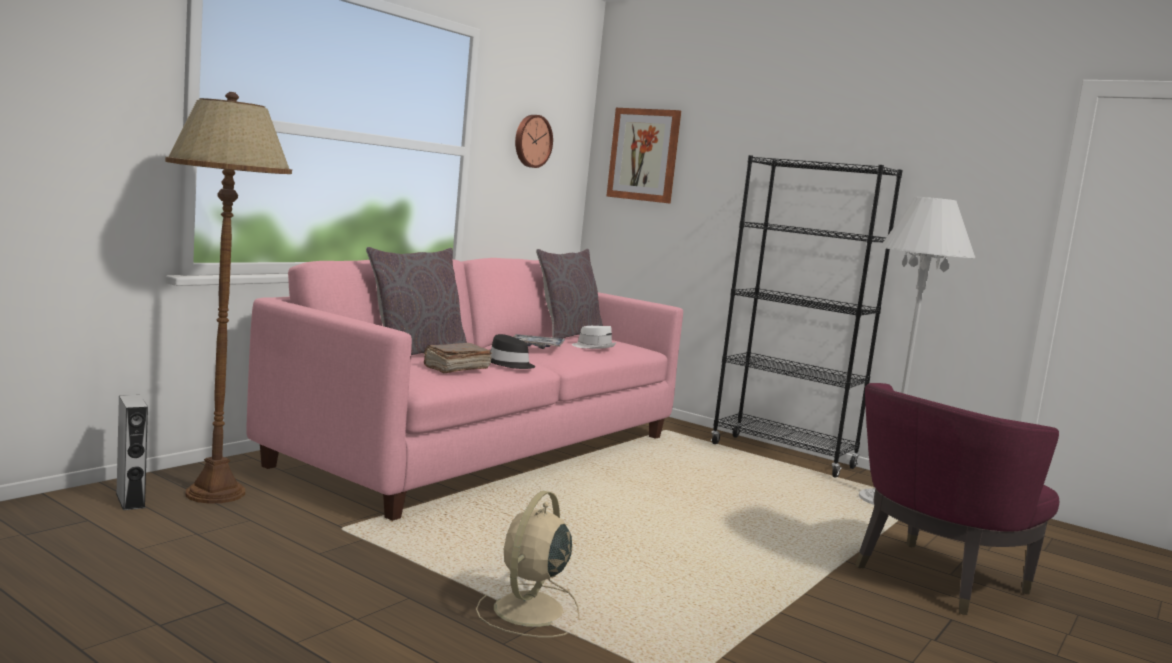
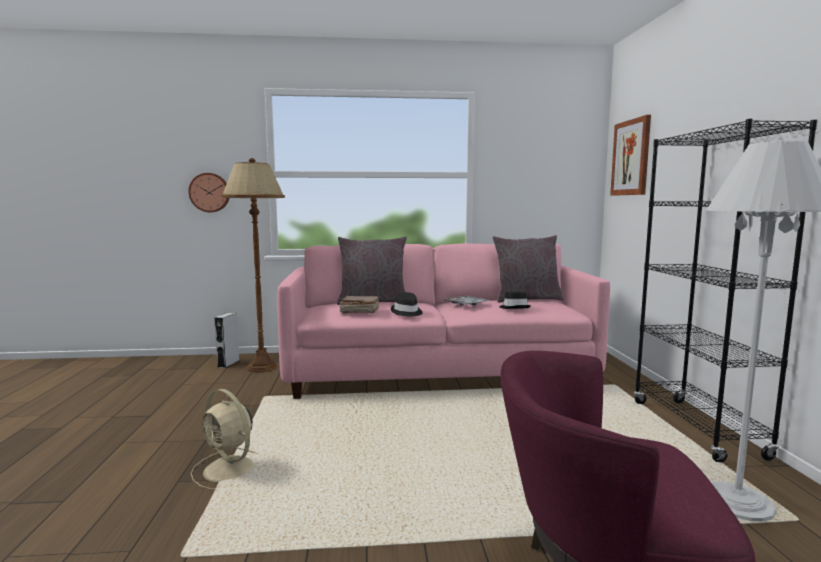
camera: 50 degrees right, 0 degrees up
beige fan [476,491,580,637] -> beige fan turned 120 degrees counterclockwise [191,389,258,490]
wall clock [515,115,553,168] -> wall clock moved to [188,173,229,212]
white hat [572,326,616,349] -> black hat [499,292,531,309]

